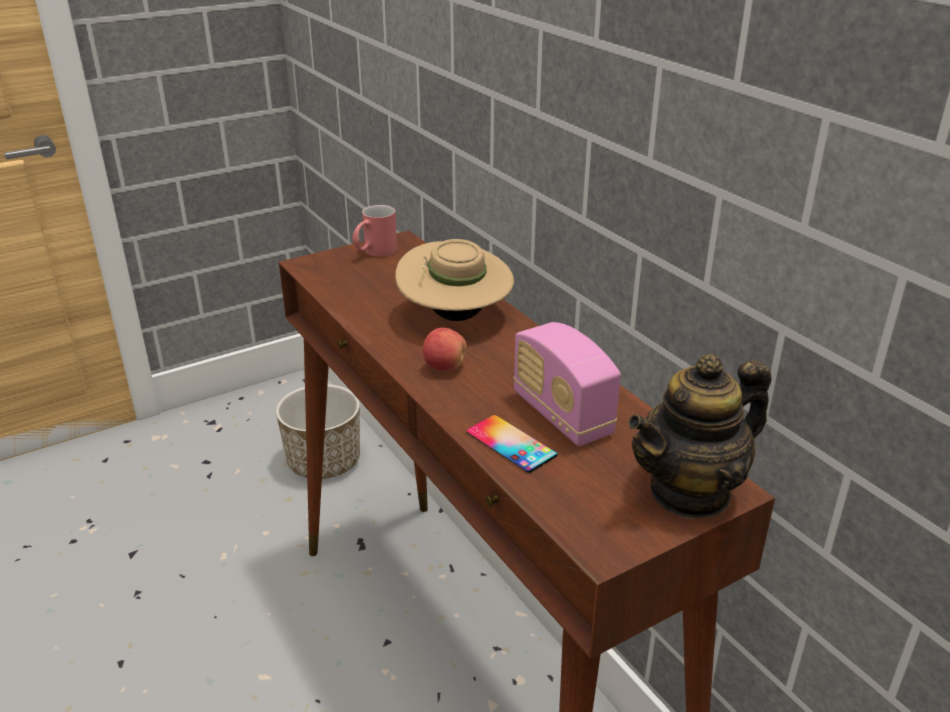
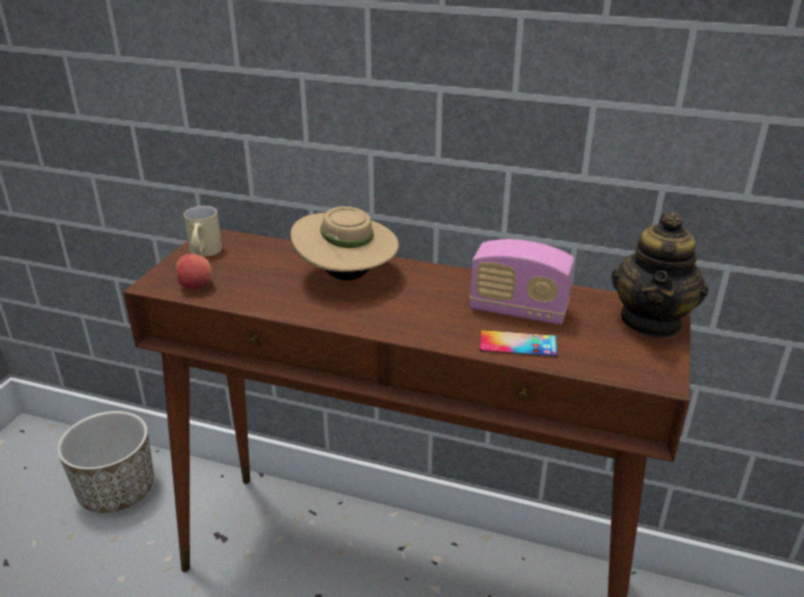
camera: 40 degrees left, 0 degrees up
red mug [352,205,397,257] -> beige mug [184,206,222,257]
apple [423,328,467,370] -> apple moved to [175,254,212,289]

